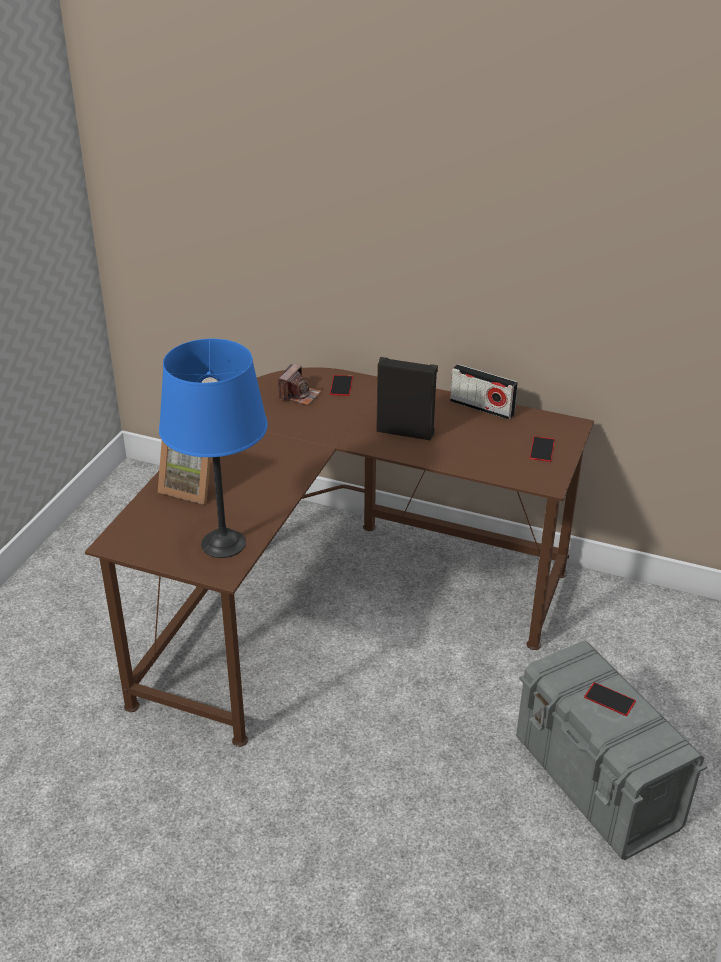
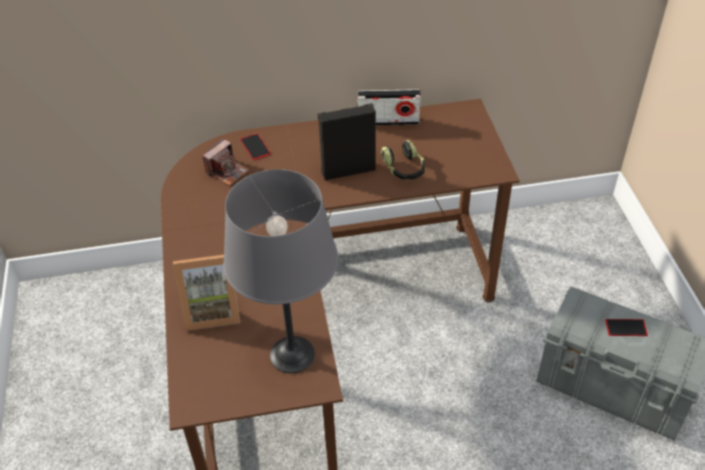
camera: 30 degrees left, 10 degrees up
blue table lamp [159,339,268,558] -> grey table lamp [223,169,338,373]
camera [278,364,321,405] -> camera turned 45 degrees clockwise [202,139,249,186]
phone [530,436,555,462] -> none
none -> headphones [381,140,425,180]

